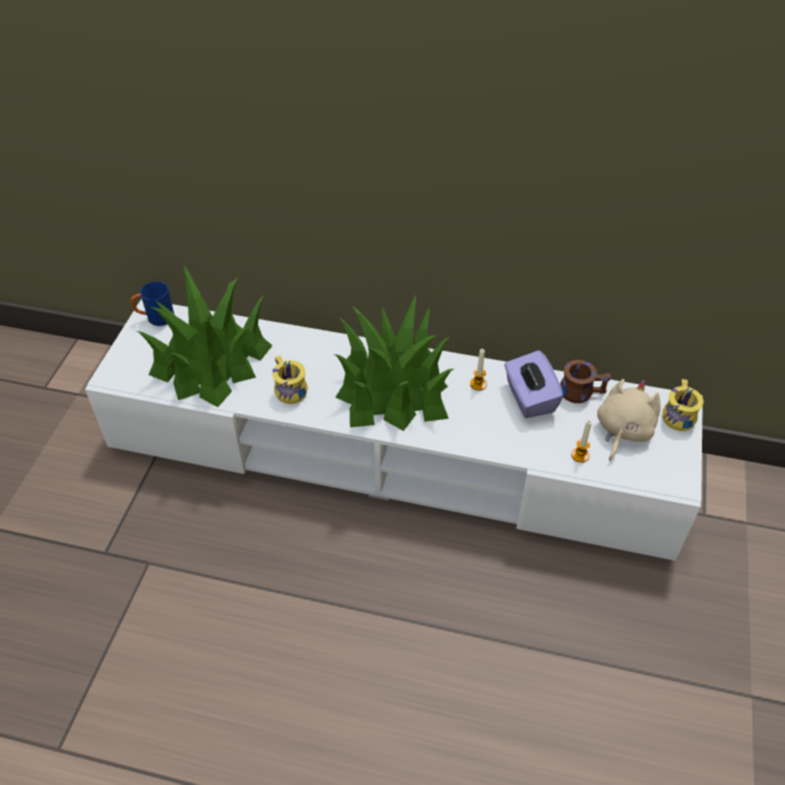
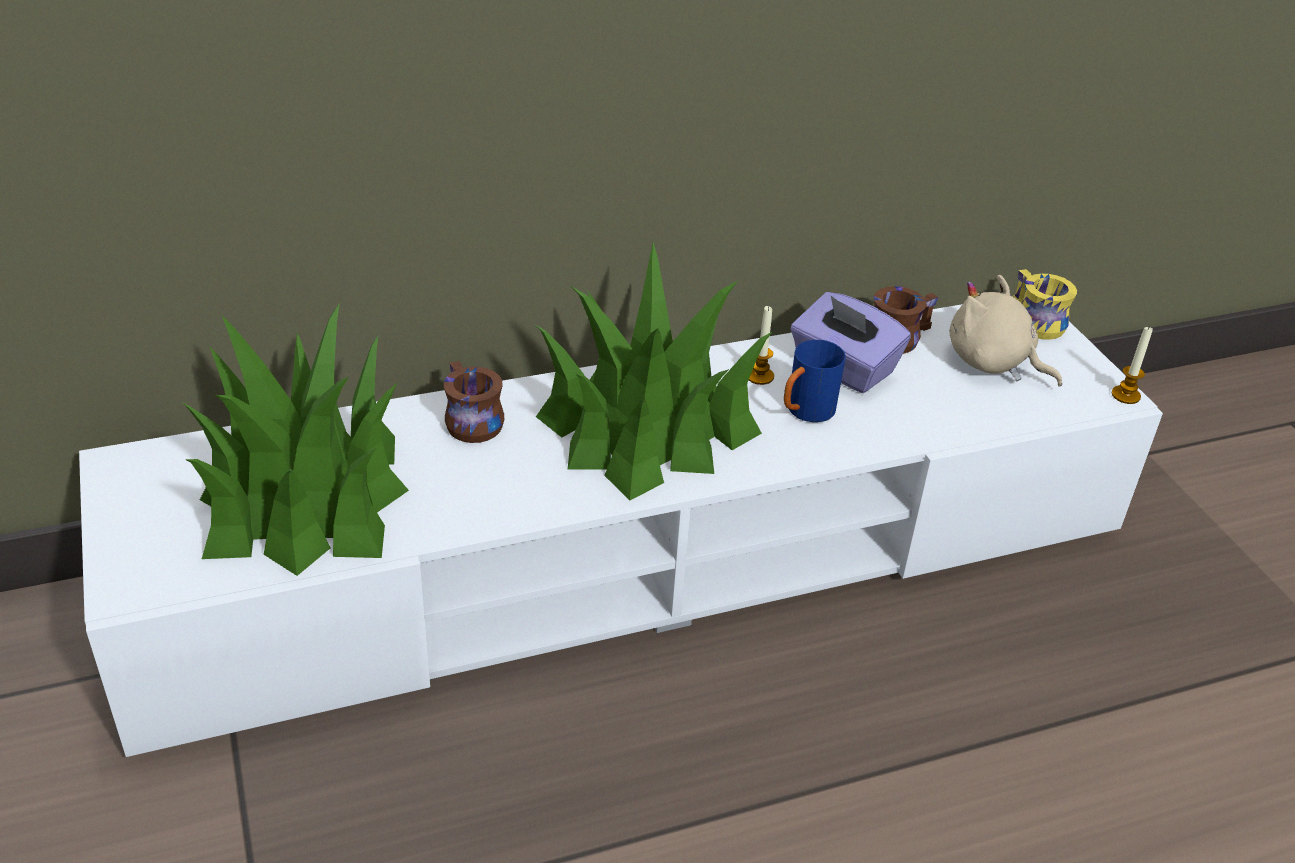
camera: 35 degrees left, 10 degrees down
blue mug [131,281,174,326] -> blue mug moved to [784,340,846,422]
yellow mug [272,355,308,404] -> none
candle [571,421,592,463] -> candle moved to [1112,327,1153,404]
beige plush toy [597,379,661,461] -> beige plush toy turned 45 degrees counterclockwise [949,275,1062,387]
none -> brown mug [444,361,504,443]

